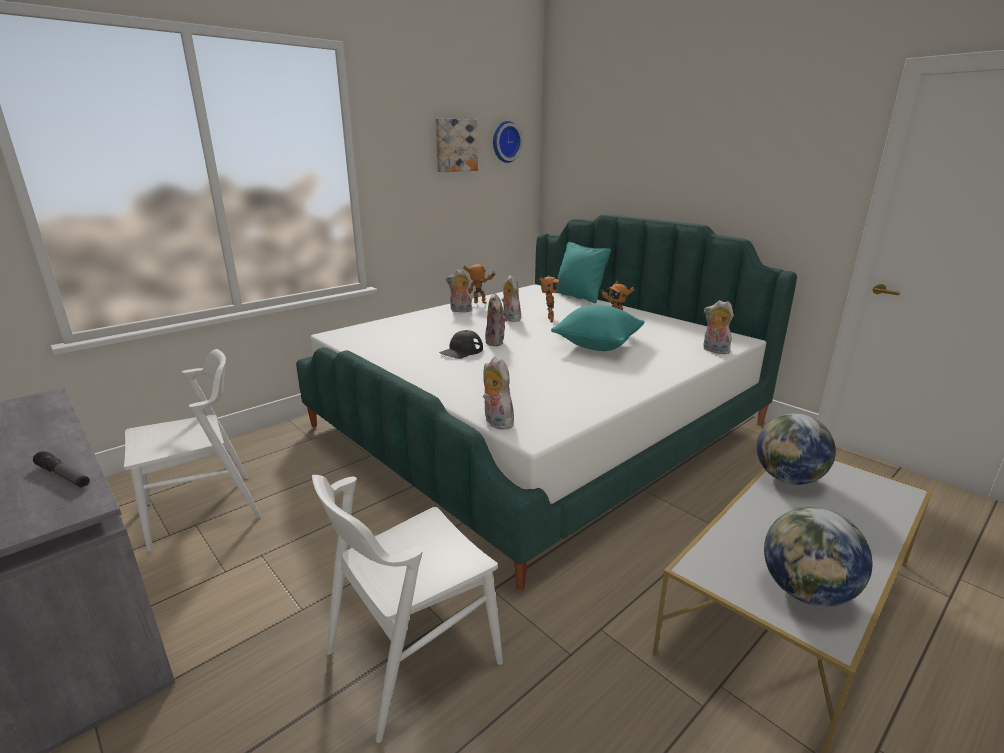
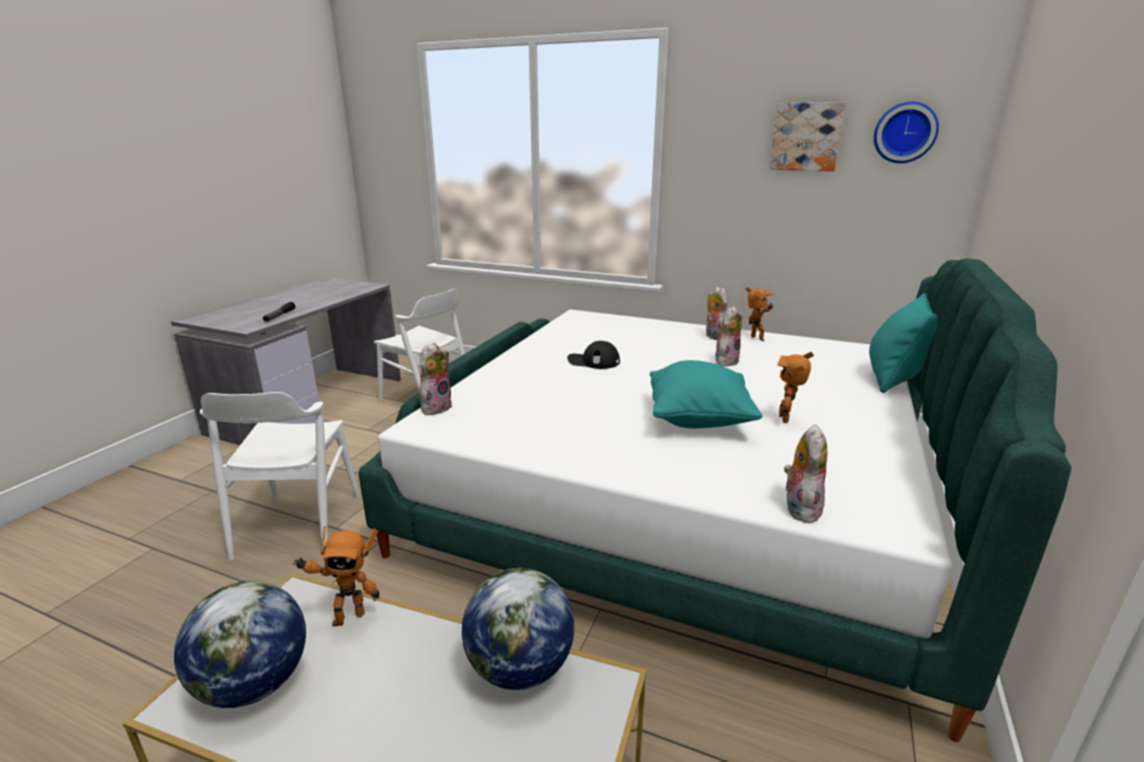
camera: 65 degrees right, 0 degrees up
white chair [312,475,503,743] -> white chair turned 120 degrees counterclockwise [200,392,360,561]
plush toy [485,293,508,346] -> none
toy robot [540,275,561,322] -> toy robot moved to [293,526,380,627]

